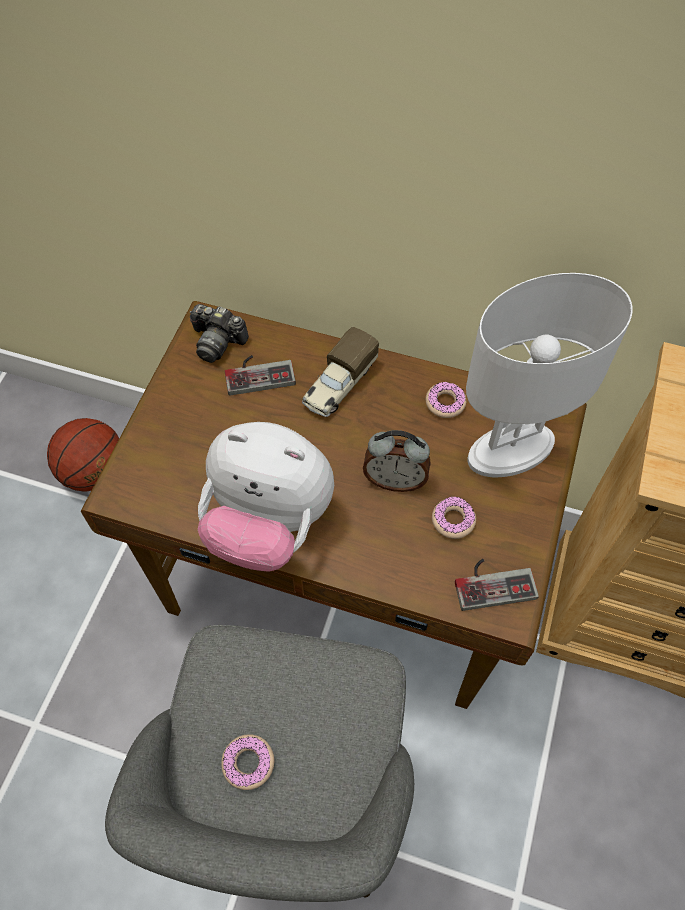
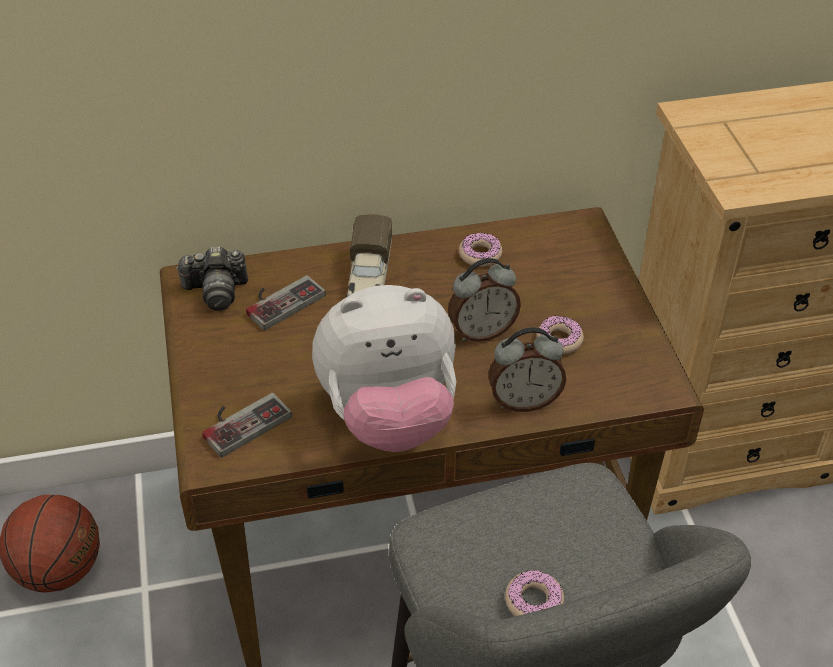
camera: 30 degrees left, 15 degrees down
game controller [455,559,539,611] -> game controller moved to [202,393,292,458]
white table lamp [466,273,633,477] -> none
none -> alarm clock [489,327,566,412]

